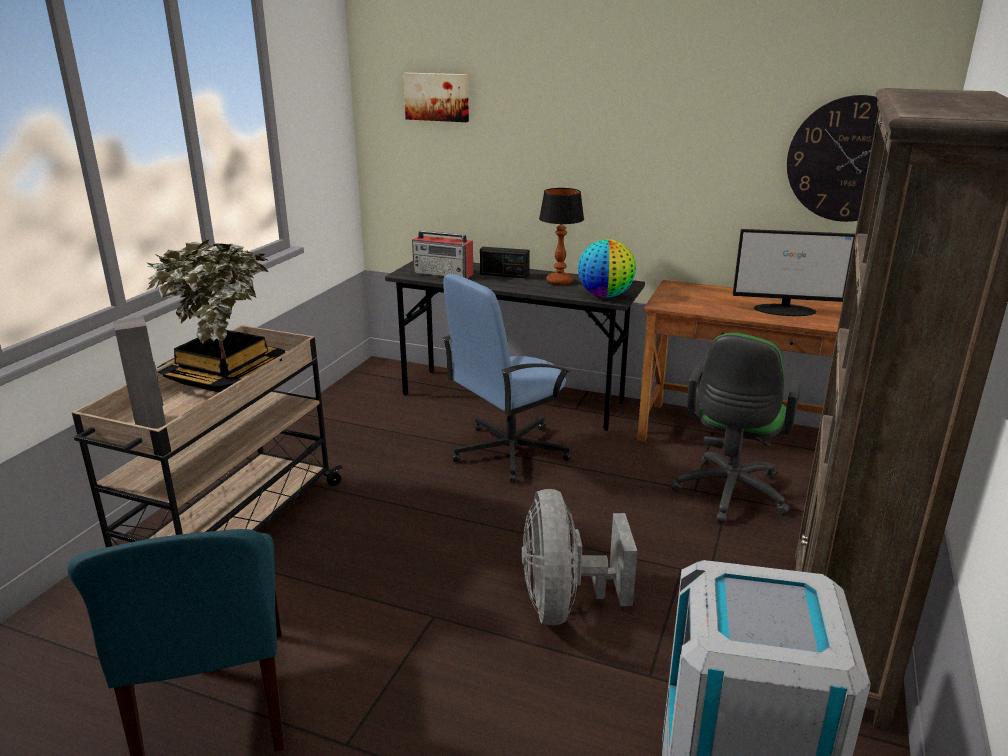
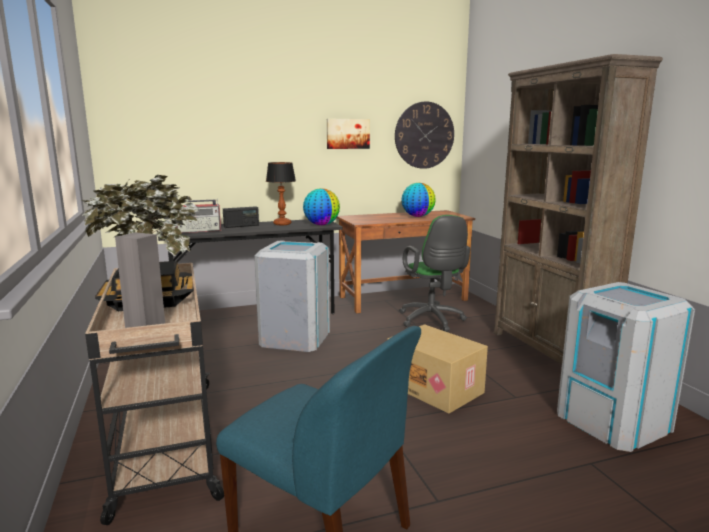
camera: 40 degrees left, 10 degrees down
picture [403,73,469,122] -> picture moved to [327,119,370,149]
blue office chair [442,274,571,483] -> grey trash can [254,240,330,352]
grey fan [522,489,637,625] -> cardboard box [387,324,488,414]
monitor [733,229,855,316] -> globe [401,183,436,217]

